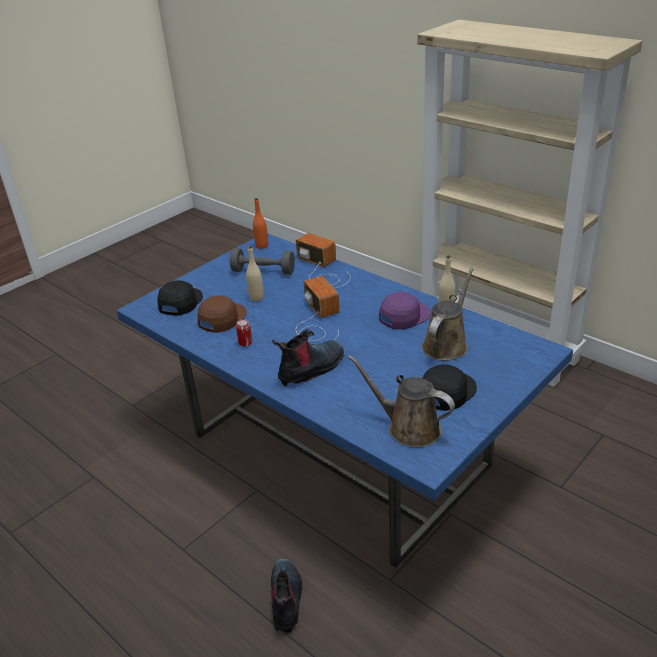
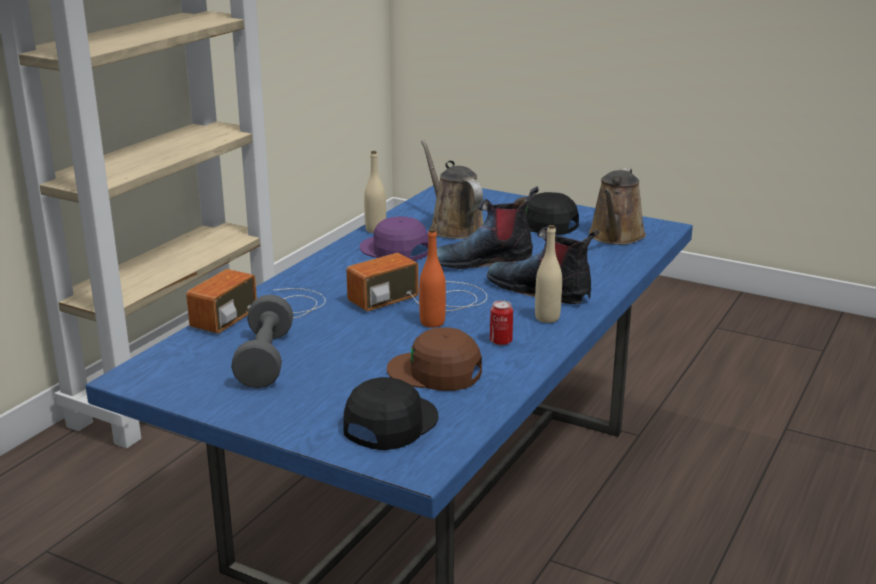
camera: 105 degrees left, 10 degrees down
black cap [157,281,203,315] -> black cap turned 120 degrees clockwise [343,377,438,450]
beige bottle [246,246,264,301] -> beige bottle moved to [535,225,562,323]
orange bottle [253,198,268,249] -> orange bottle moved to [419,229,446,328]
boot [271,559,302,633] -> boot moved to [437,187,539,269]
brown watering can [422,268,474,361] -> brown watering can turned 45 degrees clockwise [421,140,483,239]

